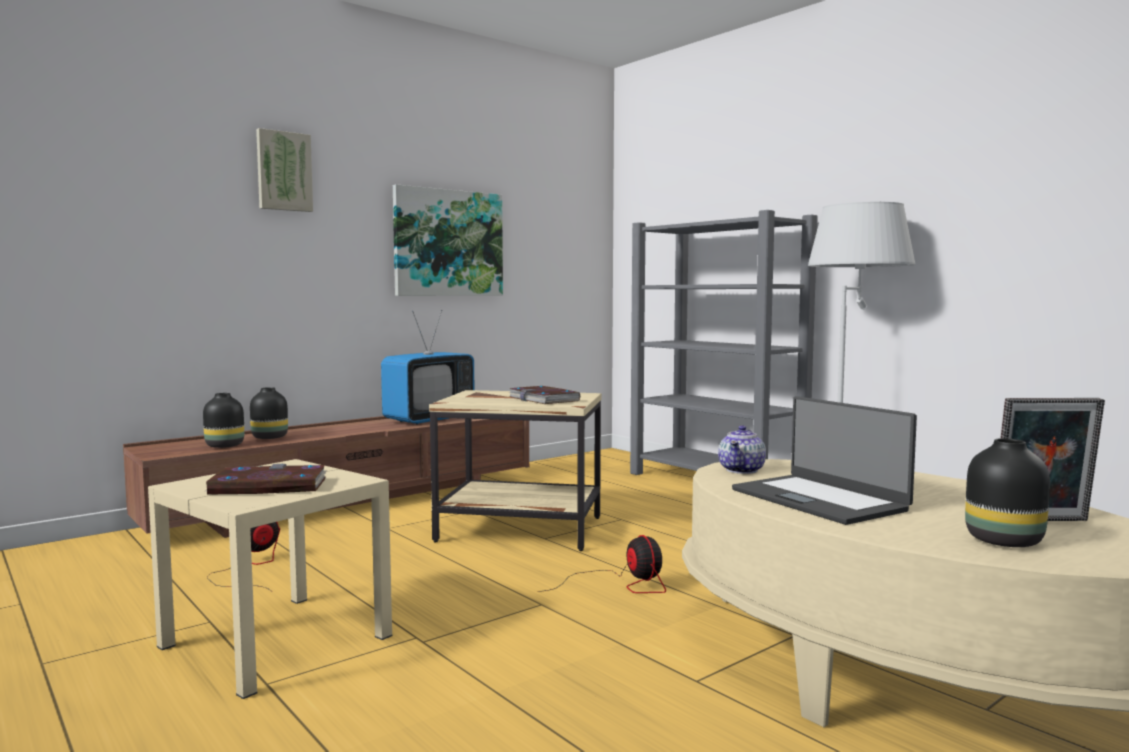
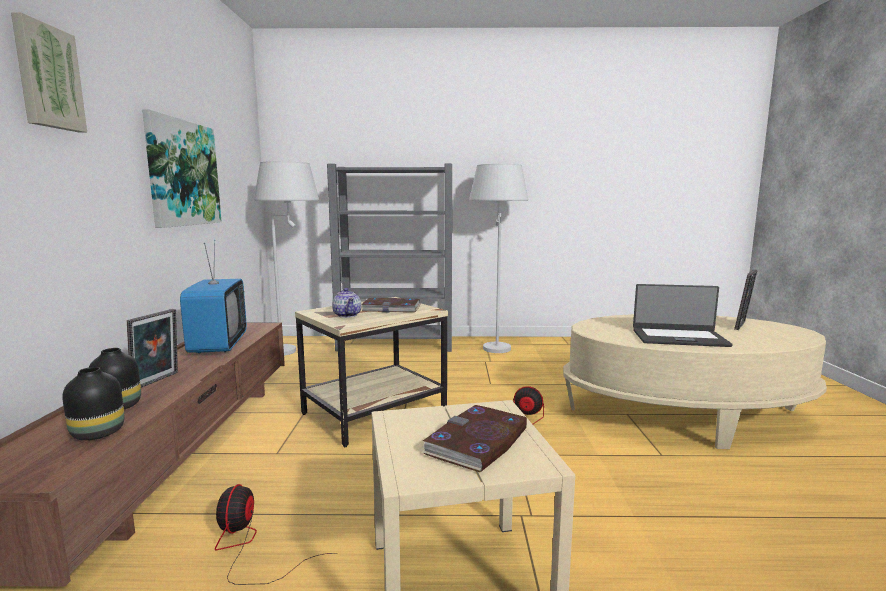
camera: 50 degrees left, 5 degrees up
teapot [718,425,766,474] -> teapot moved to [332,288,361,318]
black vase [965,438,1050,547] -> none
none -> picture frame [127,309,178,388]
none -> white floor lamp [254,161,319,356]

